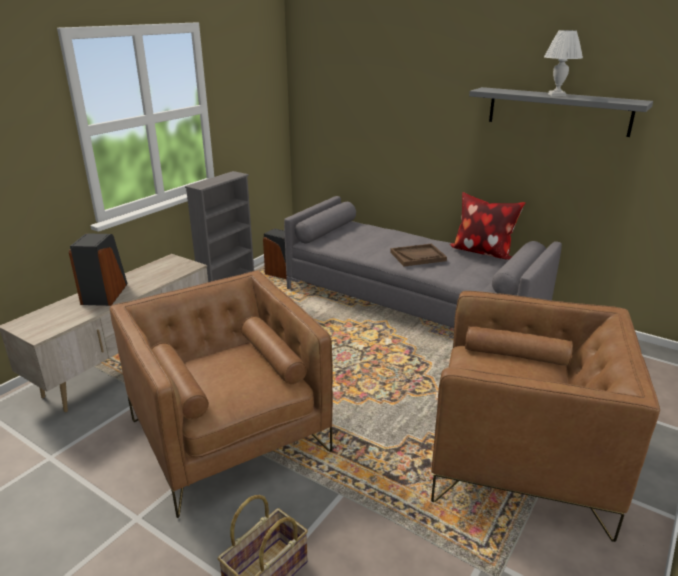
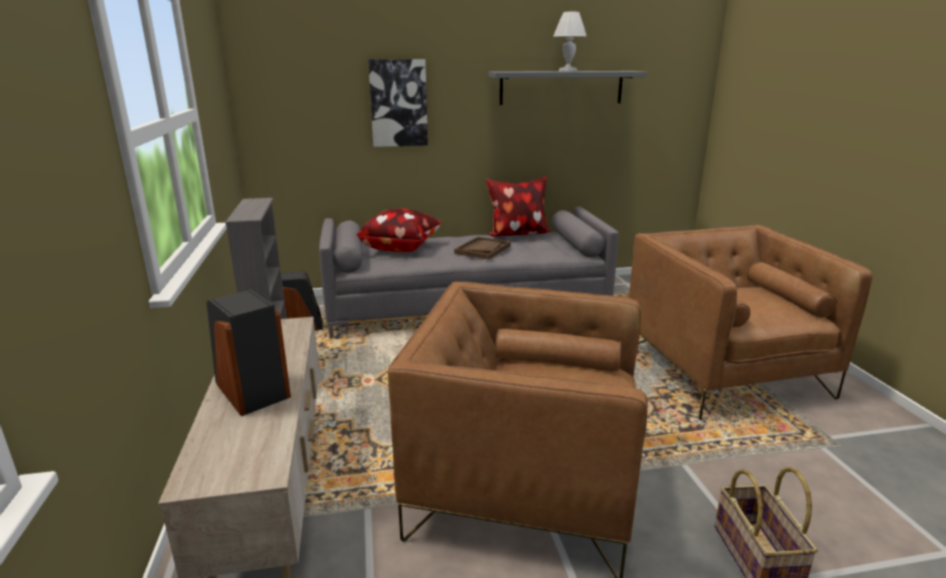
camera: 45 degrees left, 5 degrees down
brown armchair [431,291,660,542] -> brown armchair turned 75 degrees counterclockwise [629,225,872,420]
none -> pillow [356,208,442,252]
none -> picture [368,59,428,147]

